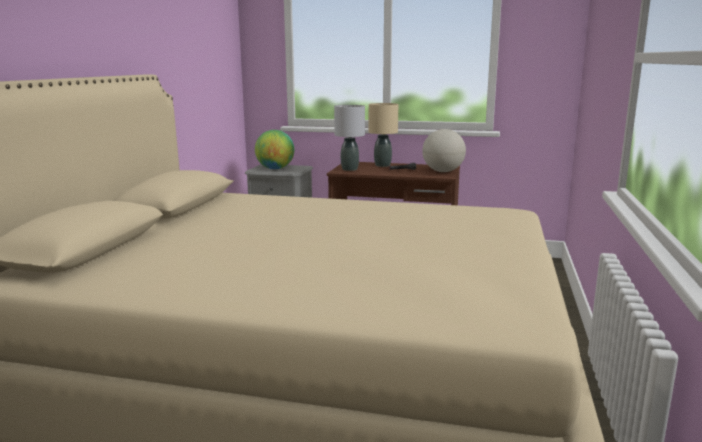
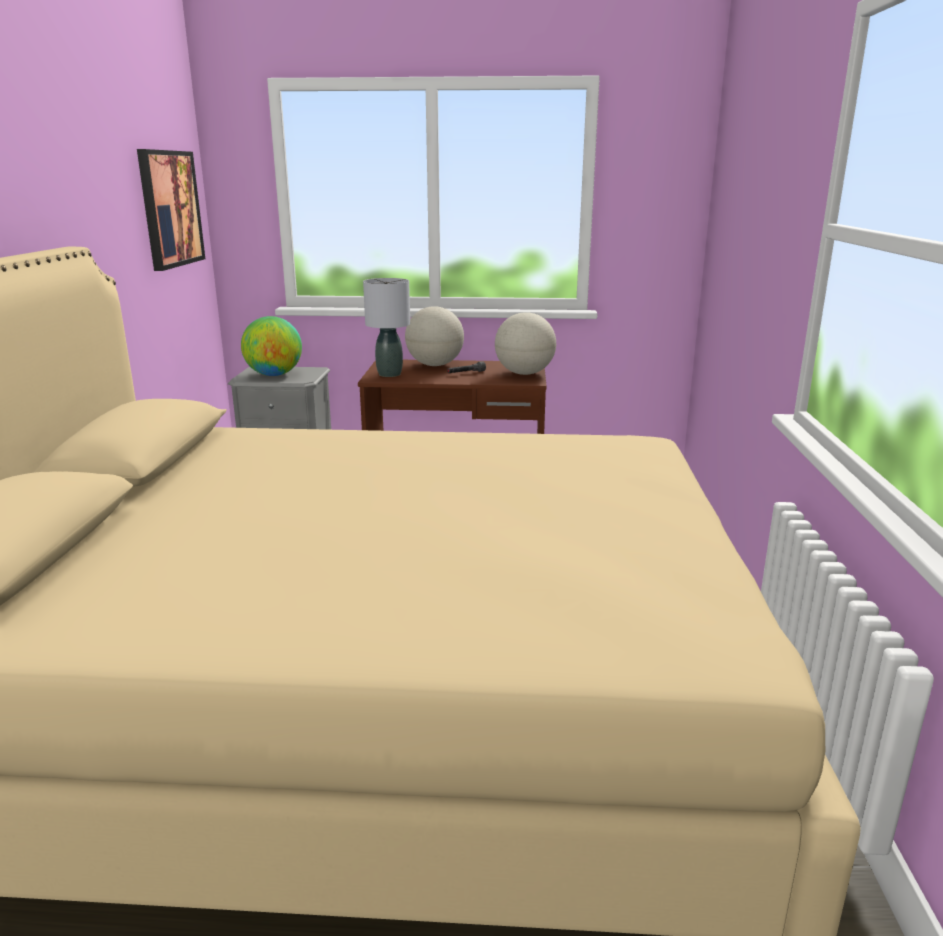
camera: 10 degrees left, 5 degrees up
beige table lamp [369,103,398,167] -> globe [405,306,464,366]
none -> picture [137,149,205,271]

